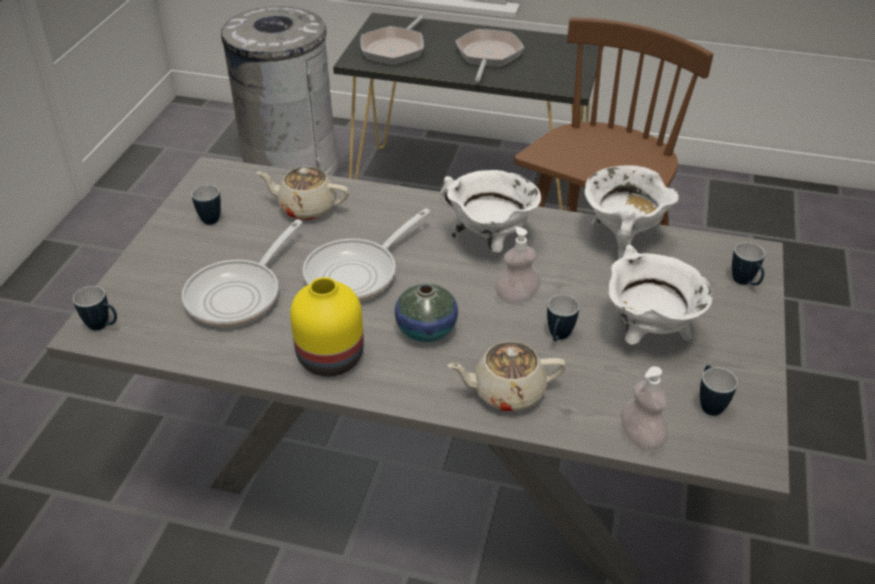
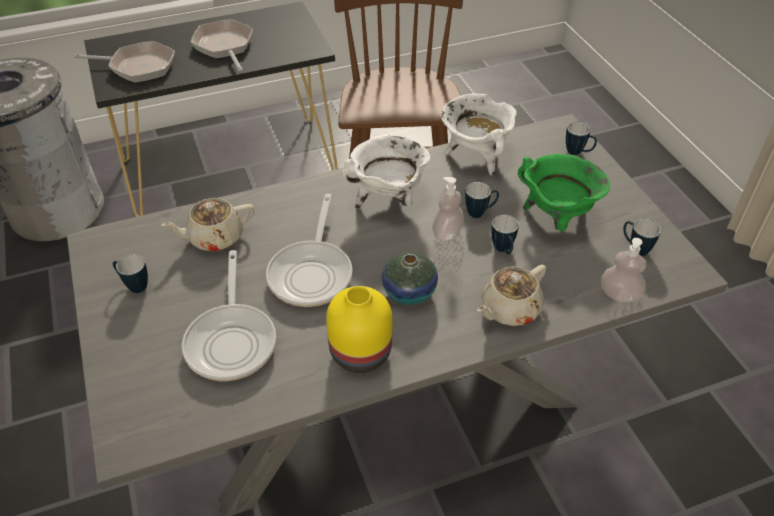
camera: 35 degrees left, 5 degrees up
mug [73,286,117,330] -> mug moved to [465,182,499,218]
frying pan [360,13,426,66] -> frying pan turned 75 degrees counterclockwise [74,41,175,83]
white cooking pot [609,245,713,345] -> green cooking pot [518,154,610,231]

